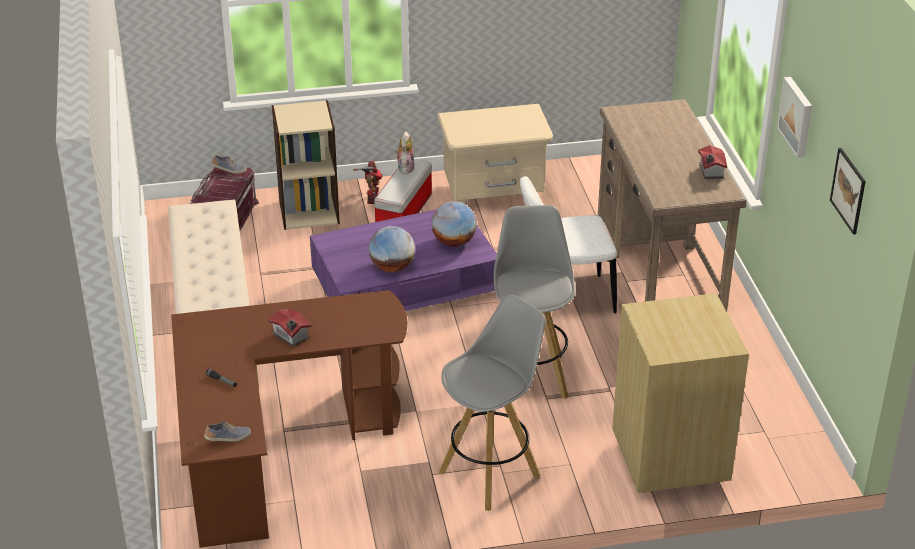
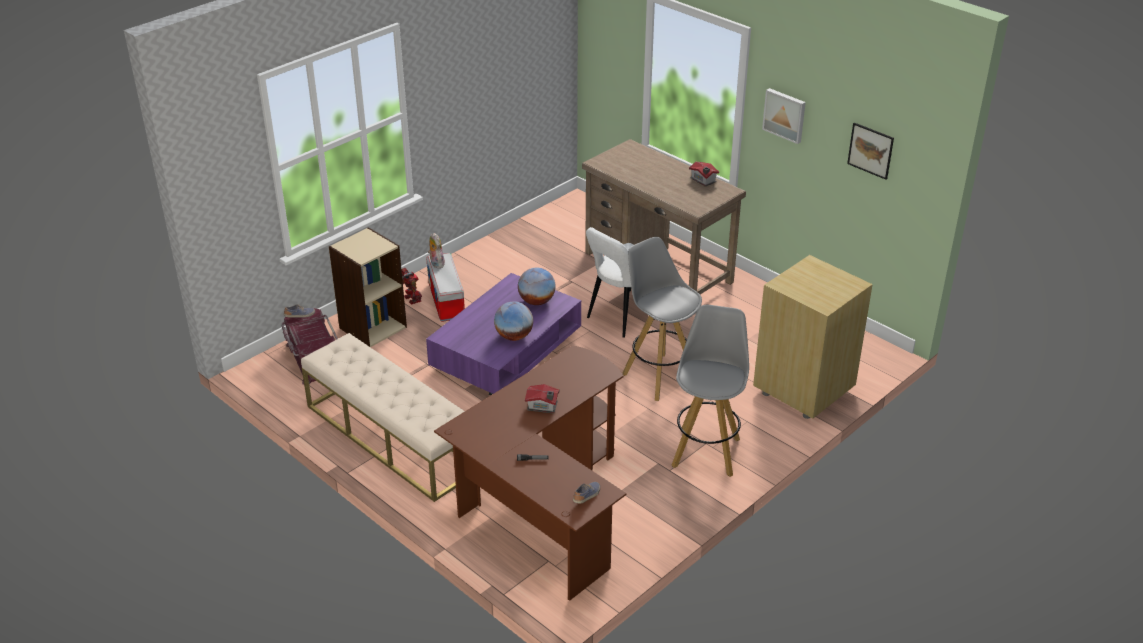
camera: 35 degrees left, 0 degrees up
beige nightstand [437,104,553,206] -> none

